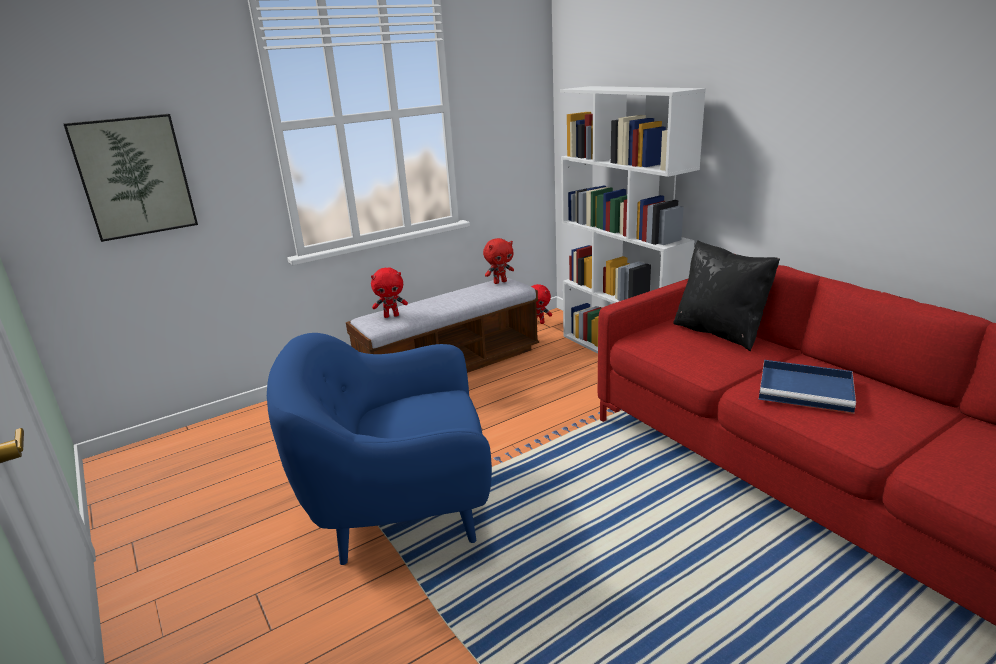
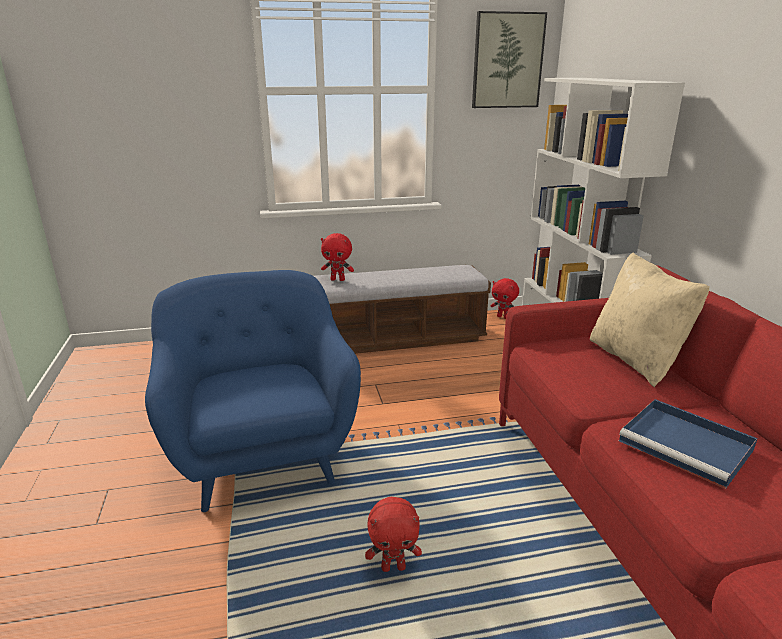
camera: 20 degrees right, 0 degrees up
picture [63,114,198,242] -> picture moved to [472,11,547,108]
blue armchair [267,333,492,565] -> blue armchair turned 60 degrees clockwise [145,270,361,512]
red plush toy [483,238,514,284] -> red plush toy moved to [365,497,422,572]
black pillow [673,240,780,351] -> beige pillow [590,253,710,387]

